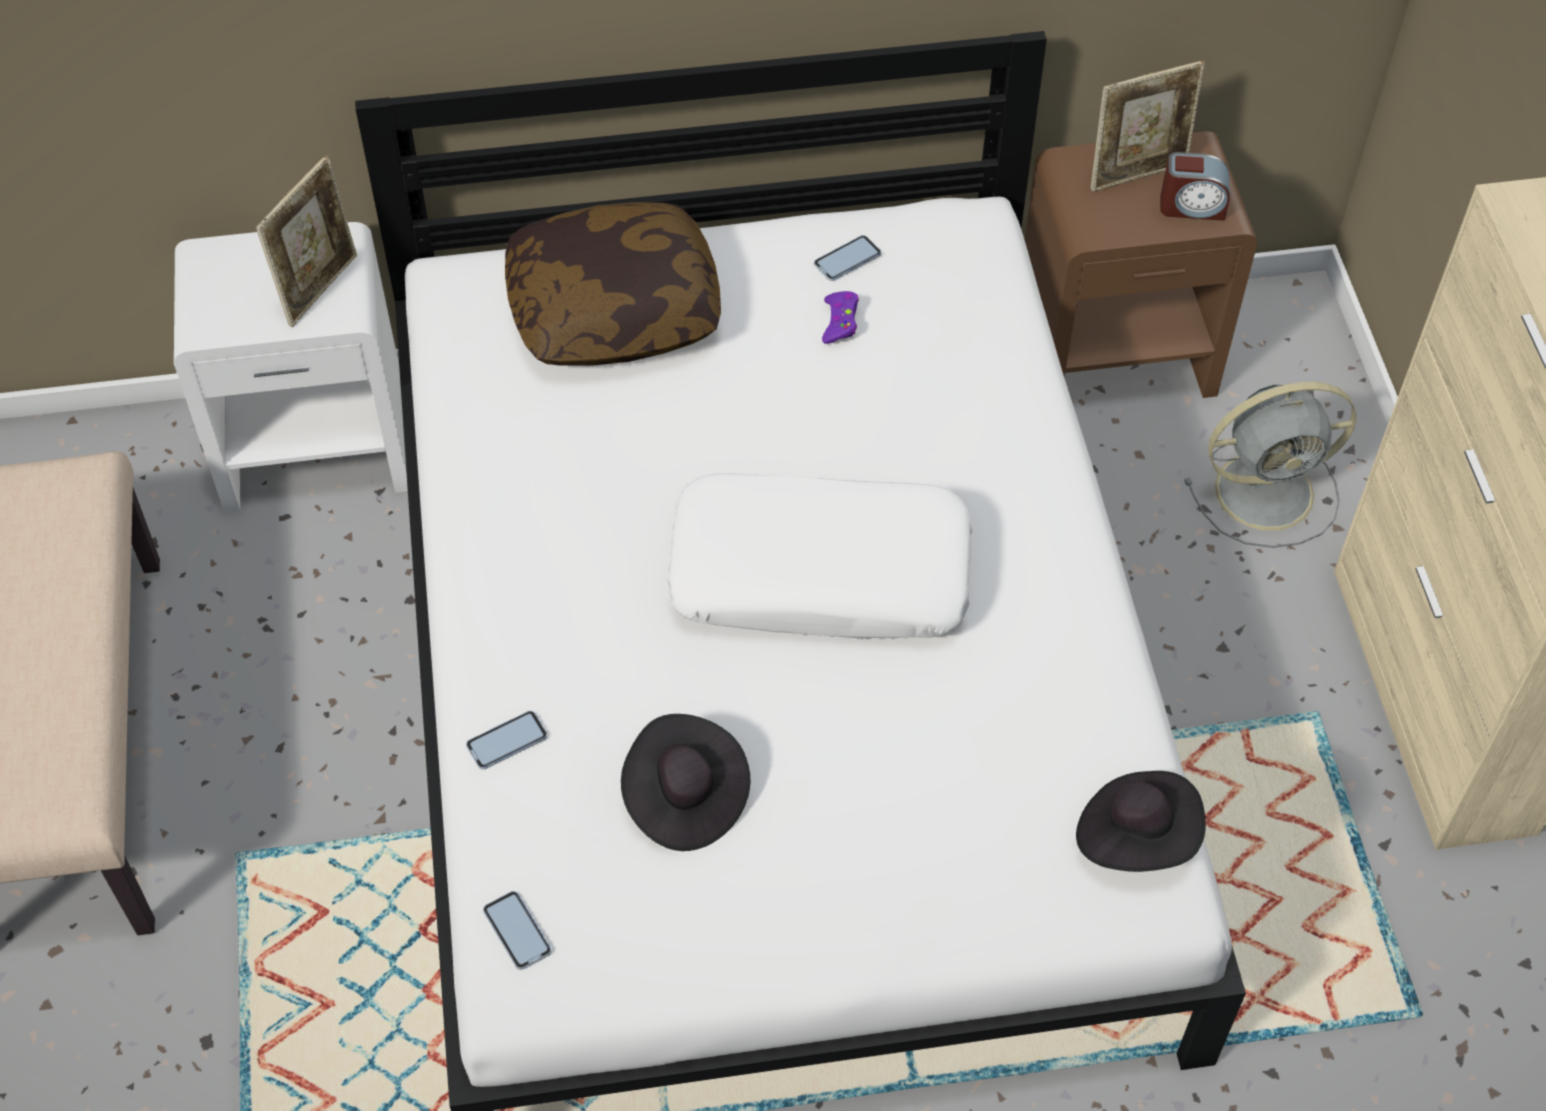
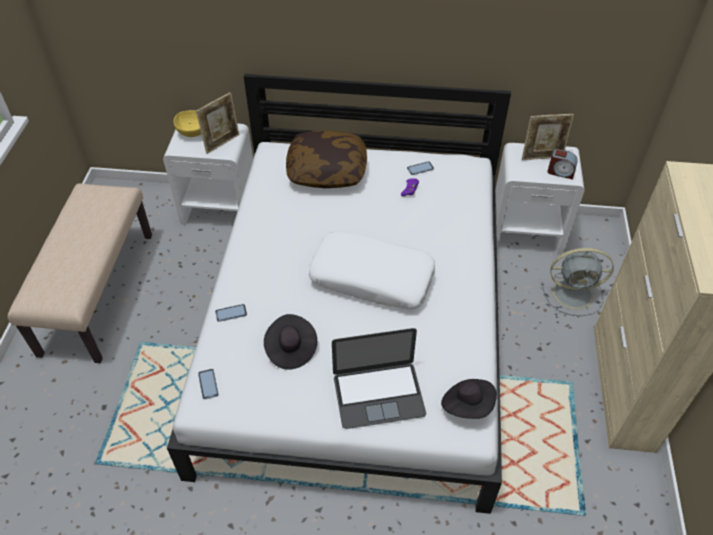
camera: 15 degrees right, 5 degrees down
brown nightstand [1025,131,1257,398] -> white nightstand [495,143,585,255]
none -> yellow bowl [174,110,201,137]
none -> laptop [332,328,426,429]

